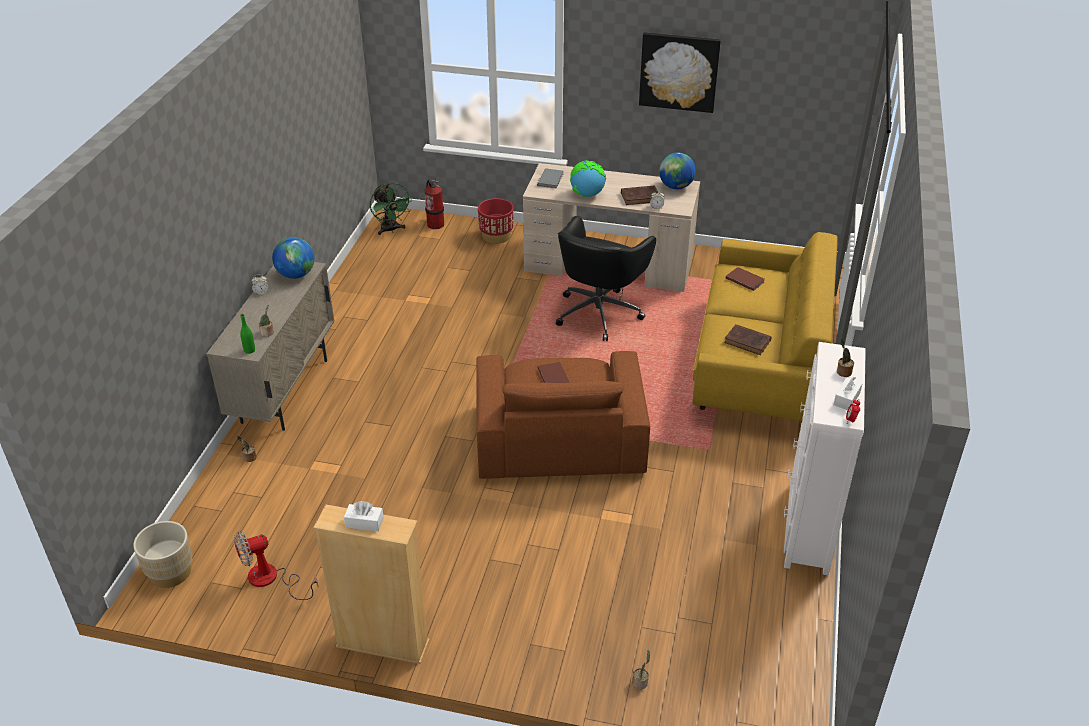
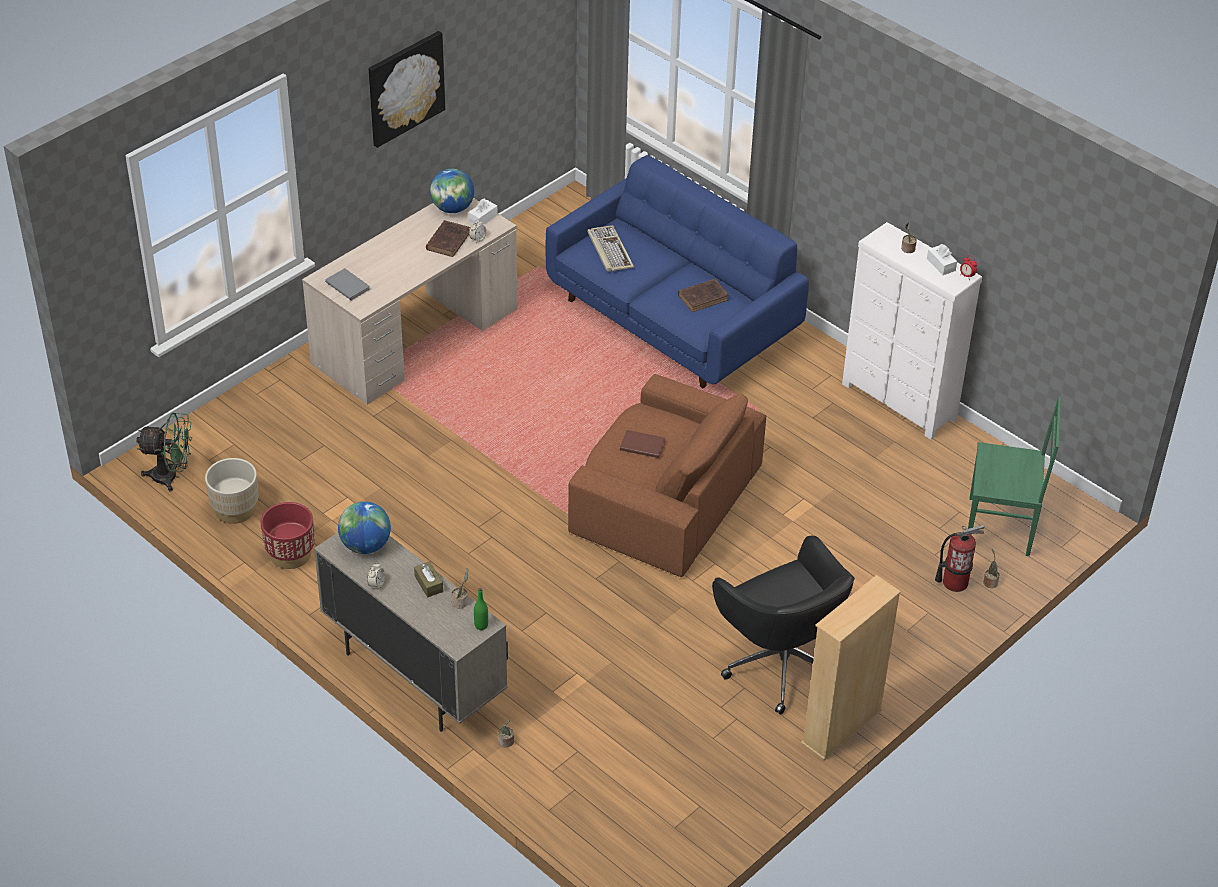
camera: 60 degrees left, 5 degrees up
beige planter [133,521,192,588] -> beige planter moved to [205,458,258,524]
fan [234,531,318,600] -> none
white tissue box [344,501,384,531] -> white tissue box moved to [469,198,498,225]
fire extinguisher [425,179,444,229] -> fire extinguisher moved to [935,525,984,592]
red planter [478,198,514,244] -> red planter moved to [261,502,314,569]
black office chair [556,216,656,341] -> black office chair moved to [712,535,855,715]
globe [570,160,606,197] -> none
yellow sofa [693,232,838,421] -> blue sofa [546,155,809,388]
brown book [726,267,765,291] -> keyboard [587,225,634,272]
none -> brown tissue box [414,561,443,597]
none -> green chair [968,397,1061,556]

